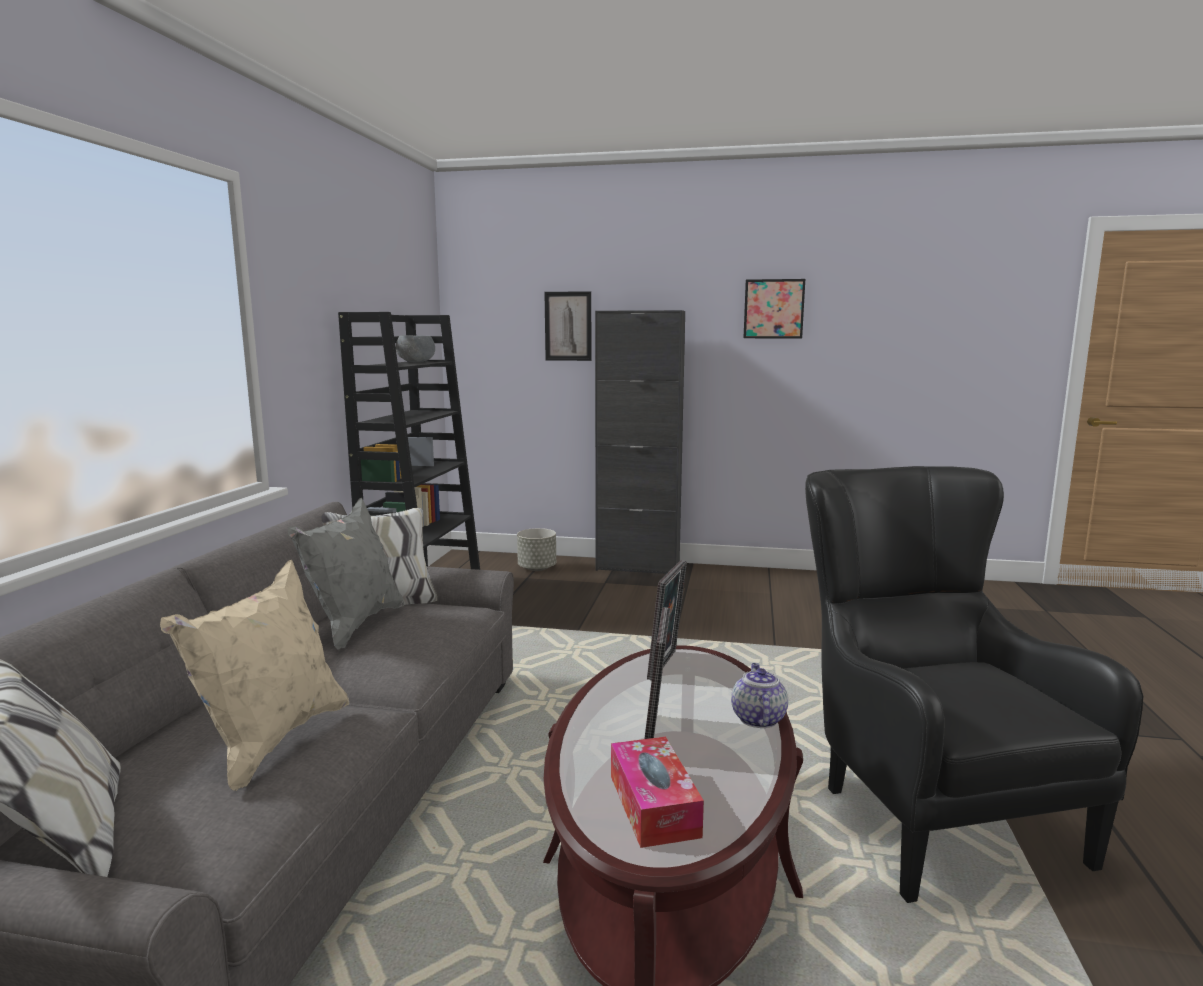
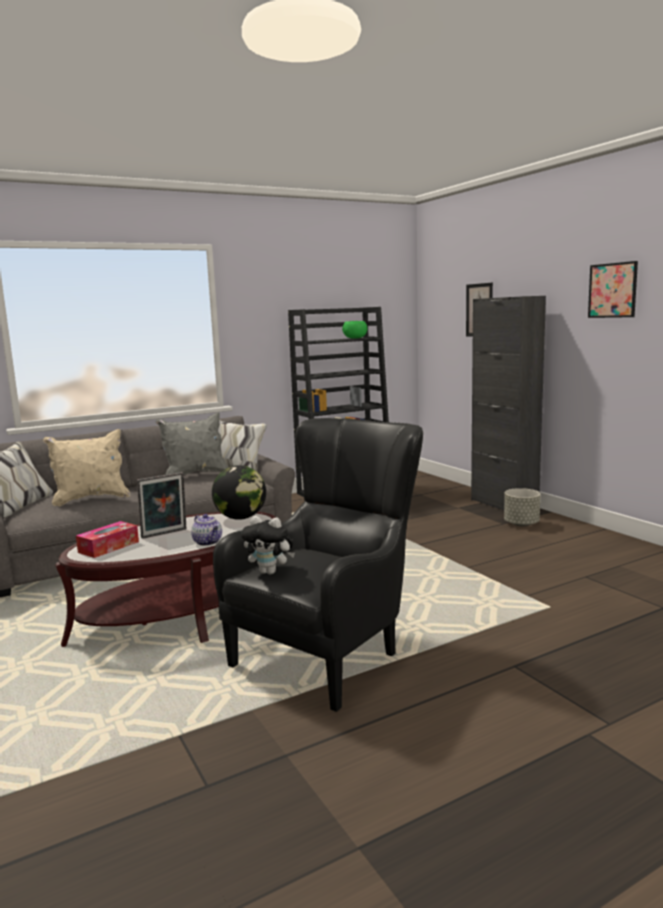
camera: 50 degrees right, 0 degrees up
grey bowl [396,335,435,362] -> green bowl [342,321,367,339]
grey planter [517,528,556,571] -> grey planter moved to [504,488,540,527]
picture frame [647,560,687,681] -> globe [212,465,266,520]
teapot [731,663,788,728] -> teapot turned 90 degrees clockwise [191,514,222,546]
none -> plush toy [241,516,295,574]

